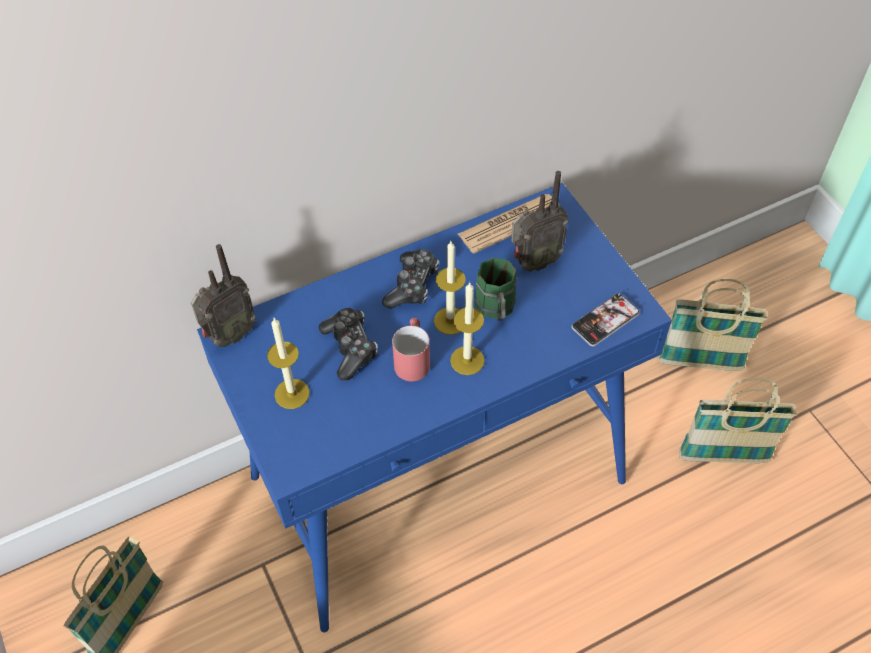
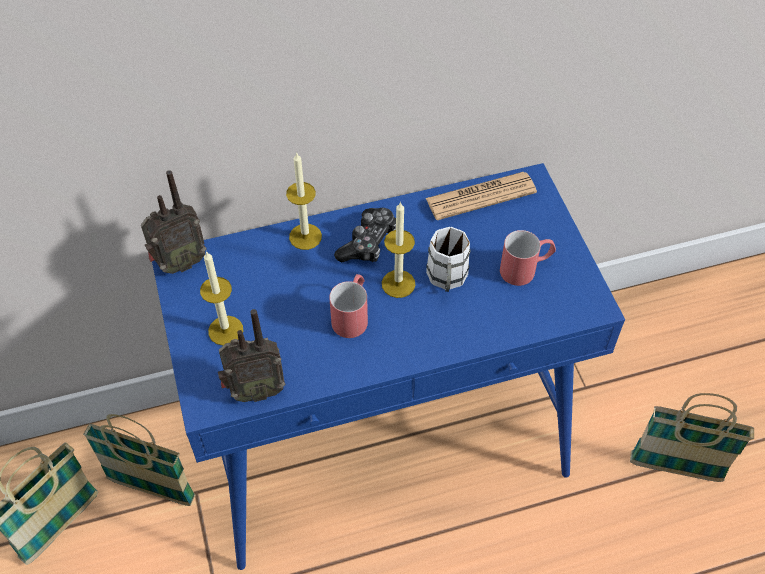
camera: 10 degrees right, 0 degrees up
game controller [319,308,378,380] -> none
candle [450,282,485,375] -> candle moved to [286,152,322,250]
green mug [474,257,517,321] -> white mug [426,227,471,292]
radio [511,171,568,271] -> radio moved to [218,309,286,402]
phone [572,293,640,346] -> none
basket [658,279,767,371] -> basket moved to [83,414,195,506]
none -> red mug [500,230,556,286]

